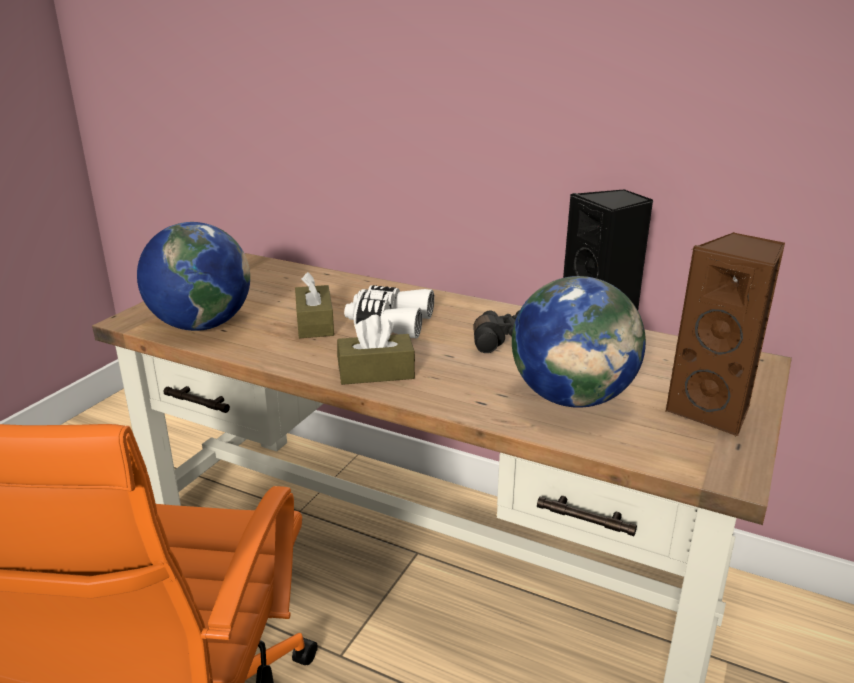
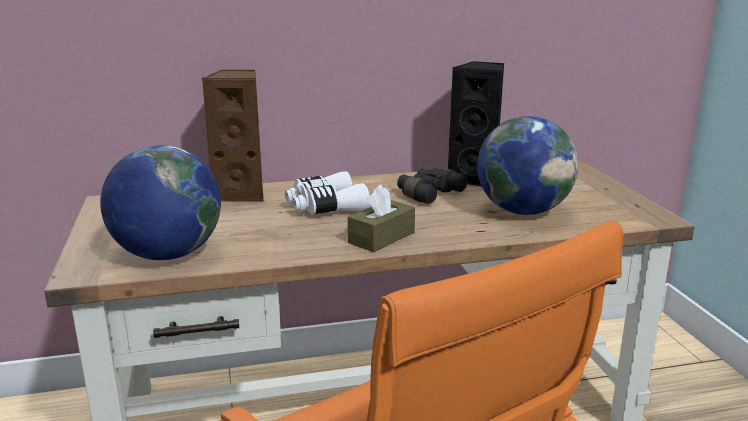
camera: 40 degrees left, 5 degrees down
brown tissue box [295,272,334,338] -> none
brown speaker [665,232,785,436] -> brown speaker moved to [202,70,264,201]

